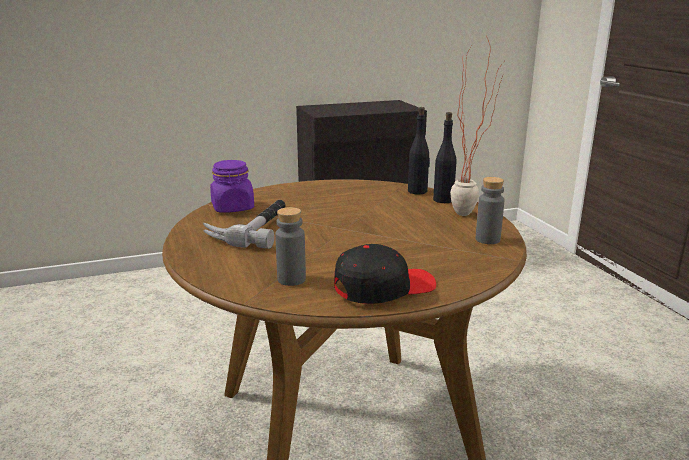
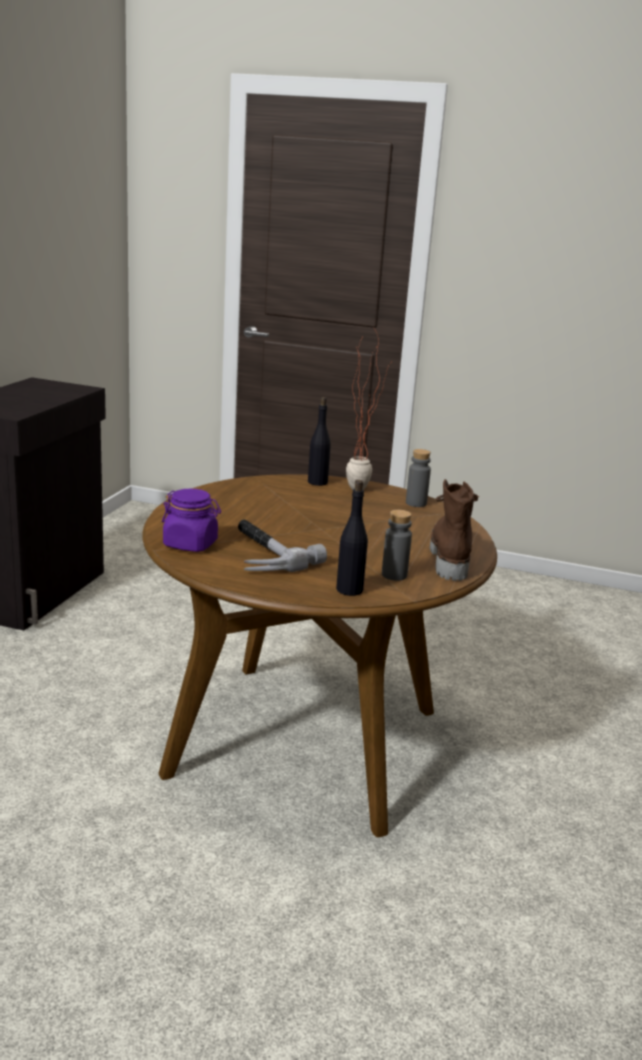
camera: 55 degrees left, 0 degrees up
black cap [334,244,436,304] -> brown boot [430,479,480,581]
black bottle [408,107,430,195] -> black bottle moved to [336,480,368,596]

